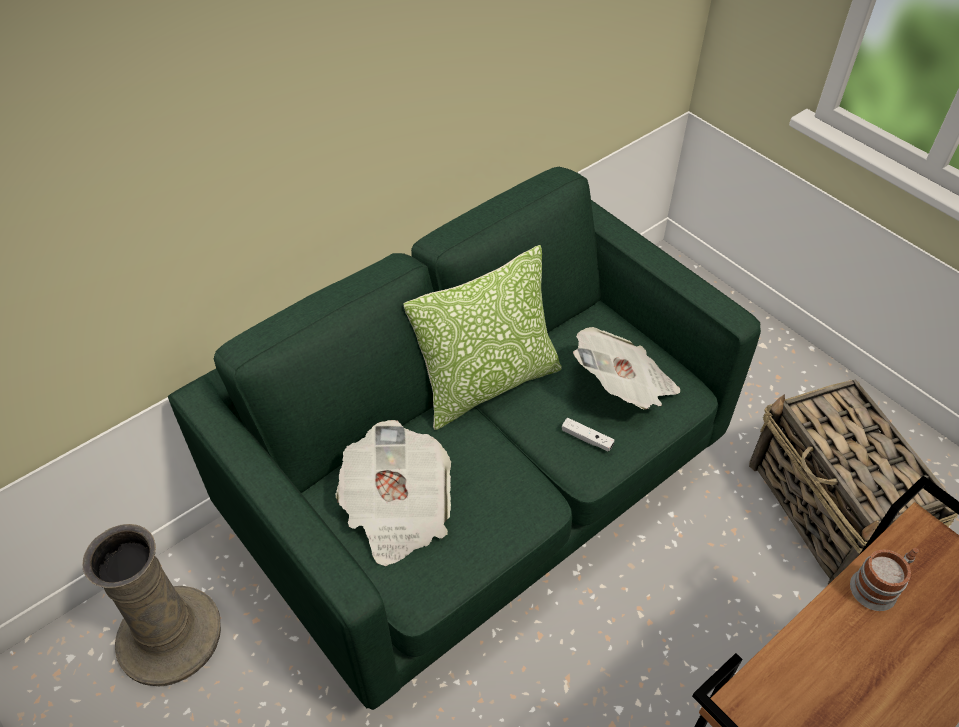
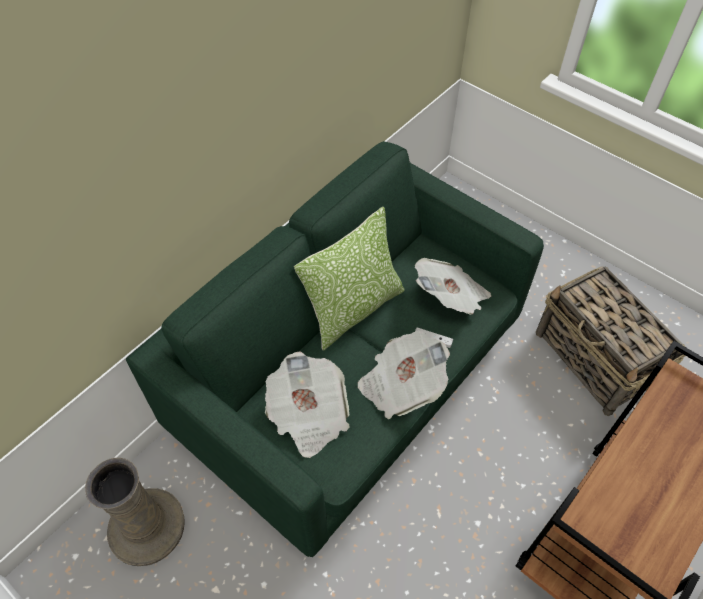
camera: 10 degrees left, 5 degrees up
mug [850,548,919,611] -> none
none -> newspaper [358,331,450,419]

